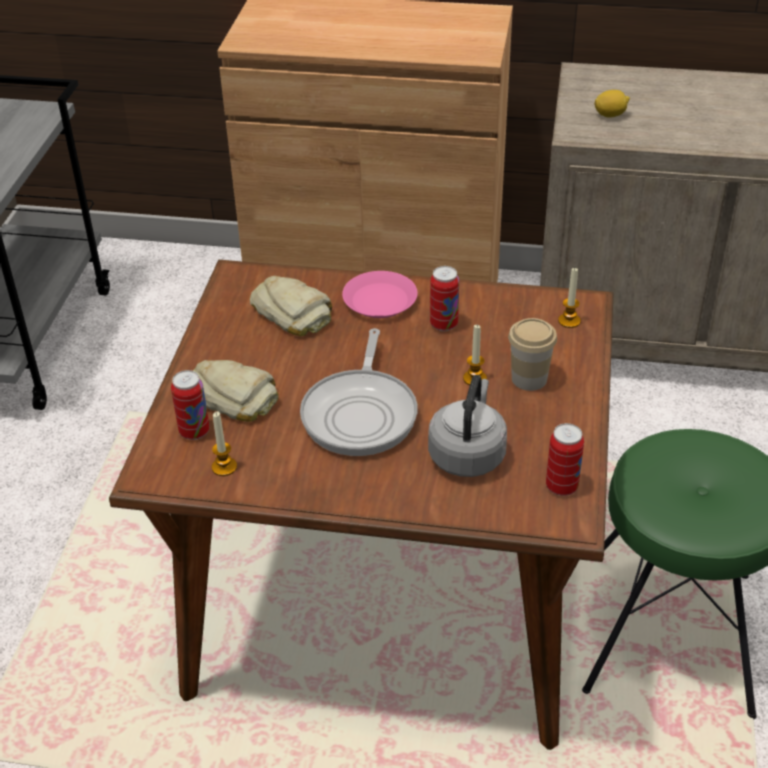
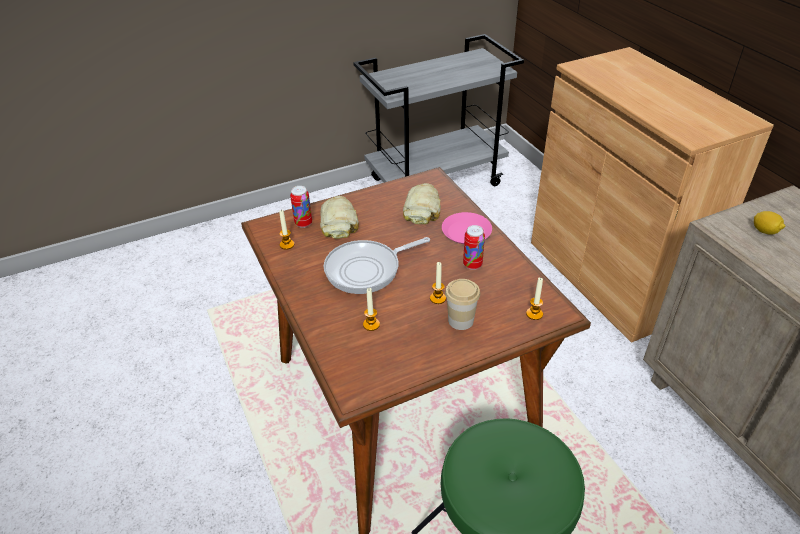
camera: 55 degrees right, 0 degrees up
grey kettle [428,375,507,477] -> candle [363,288,380,331]
can [546,423,584,496] -> none

